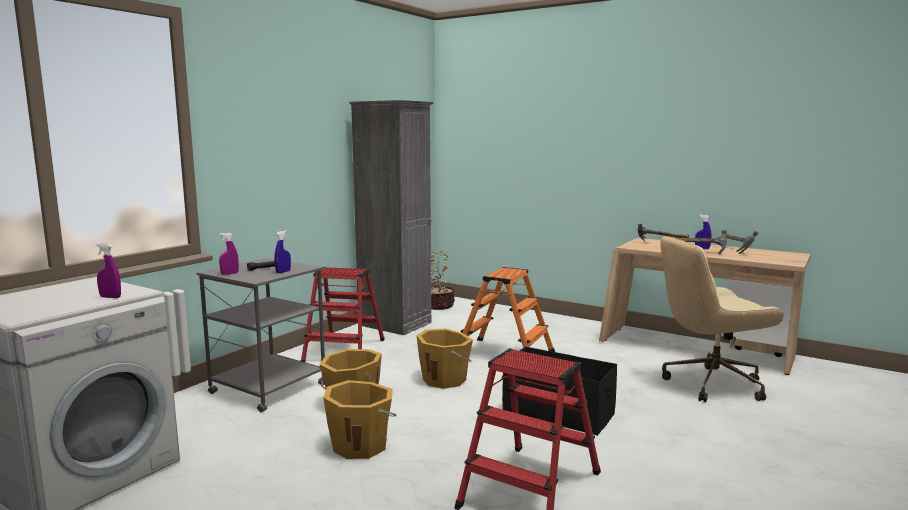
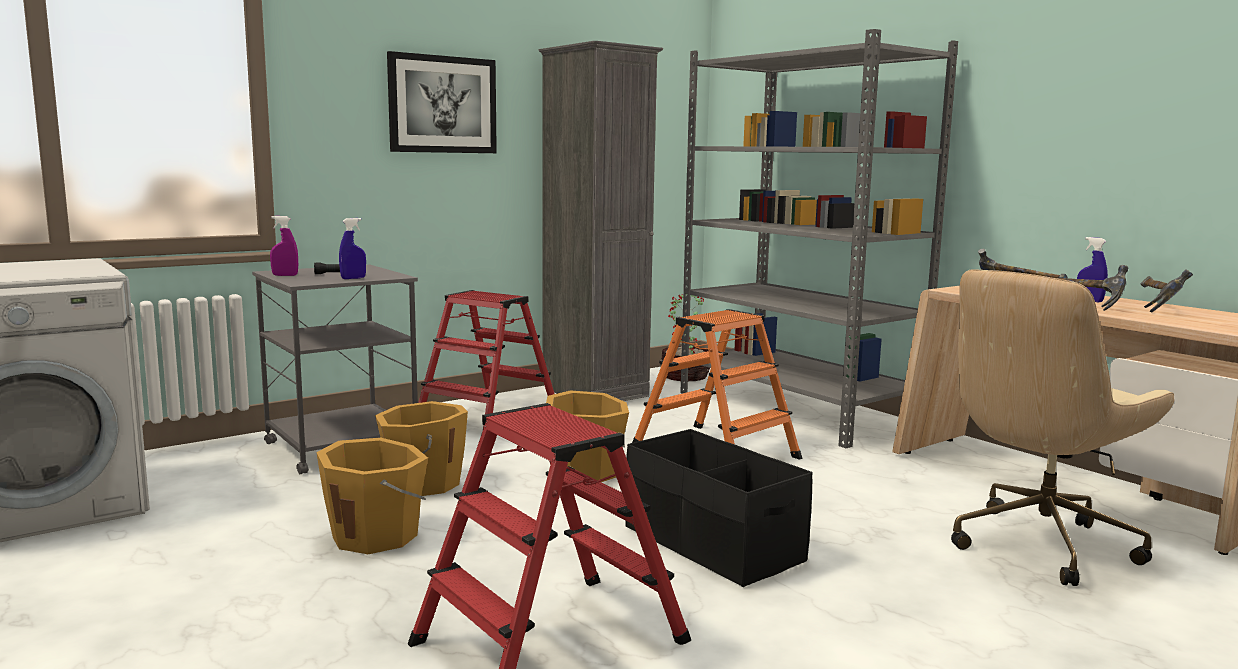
camera: 20 degrees right, 0 degrees up
purple spray bottle [96,243,121,298] -> none
beige office chair [660,236,784,402] -> beige office chair turned 45 degrees counterclockwise [951,269,1174,586]
none -> picture [387,51,497,153]
none -> grey bookcase [680,29,958,448]

